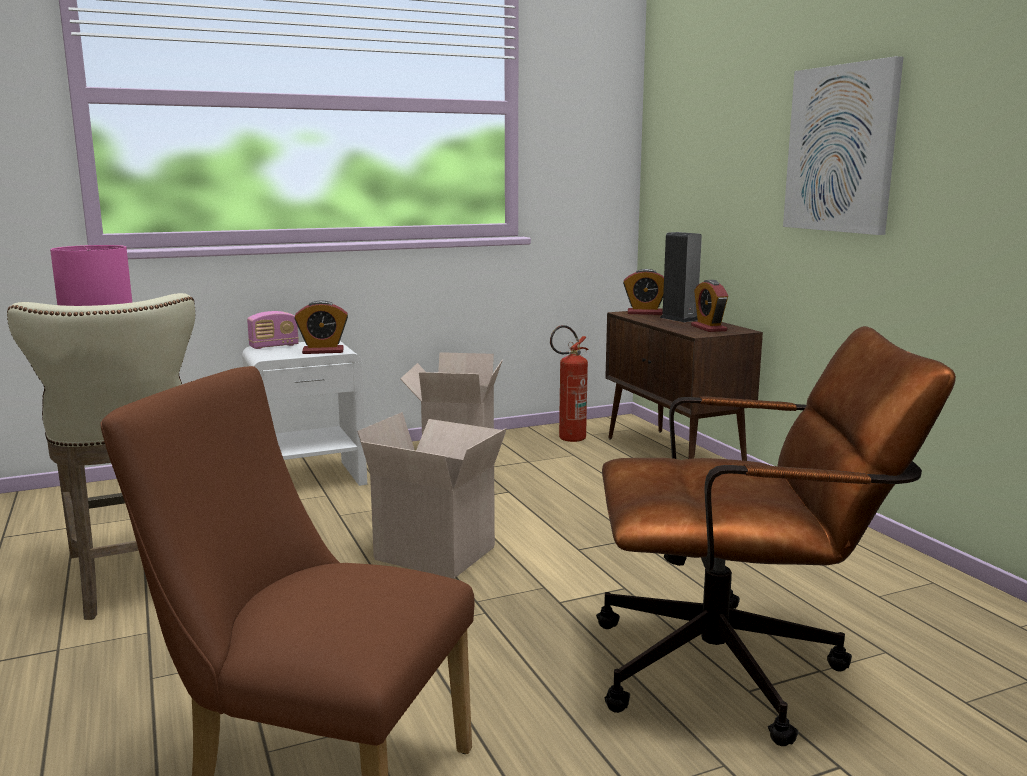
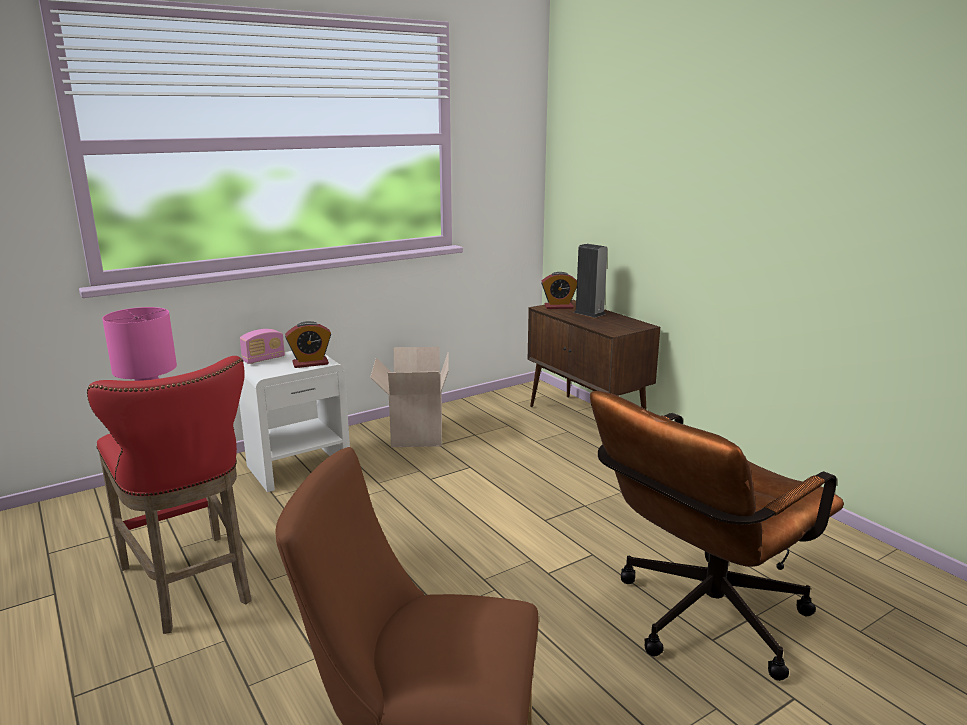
camera: 10 degrees left, 5 degrees up
beige stool [7,293,195,620] -> red stool [87,356,252,634]
cardboard box [357,412,507,579] -> none
fire extinguisher [550,325,588,442] -> none
brown office chair [596,326,956,746] -> brown office chair turned 150 degrees clockwise [590,391,844,681]
alarm clock [691,280,728,332] -> none
picture [783,56,903,235] -> none

